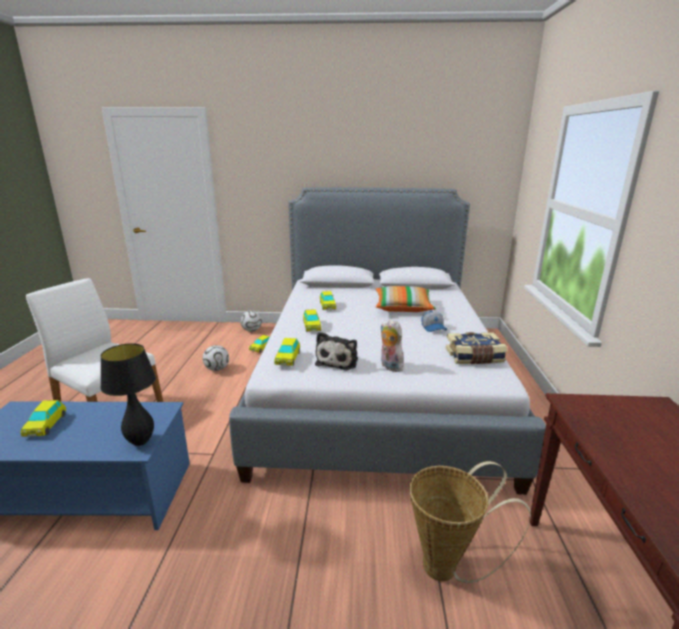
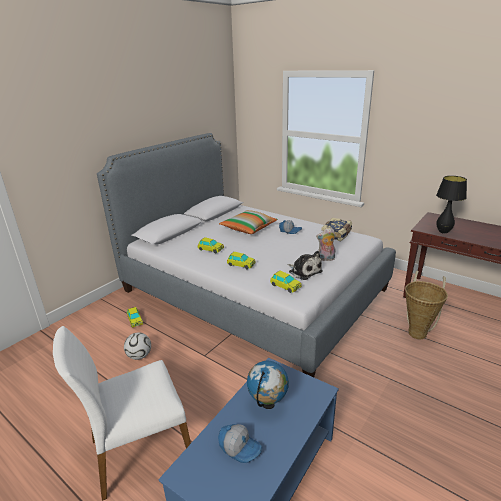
camera: 55 degrees left, 5 degrees up
toy car [21,400,66,437] -> cap [218,424,262,463]
black table lamp [100,343,156,446] -> black table lamp moved to [436,176,467,234]
football [240,310,262,332] -> none
none -> globe [247,361,289,409]

